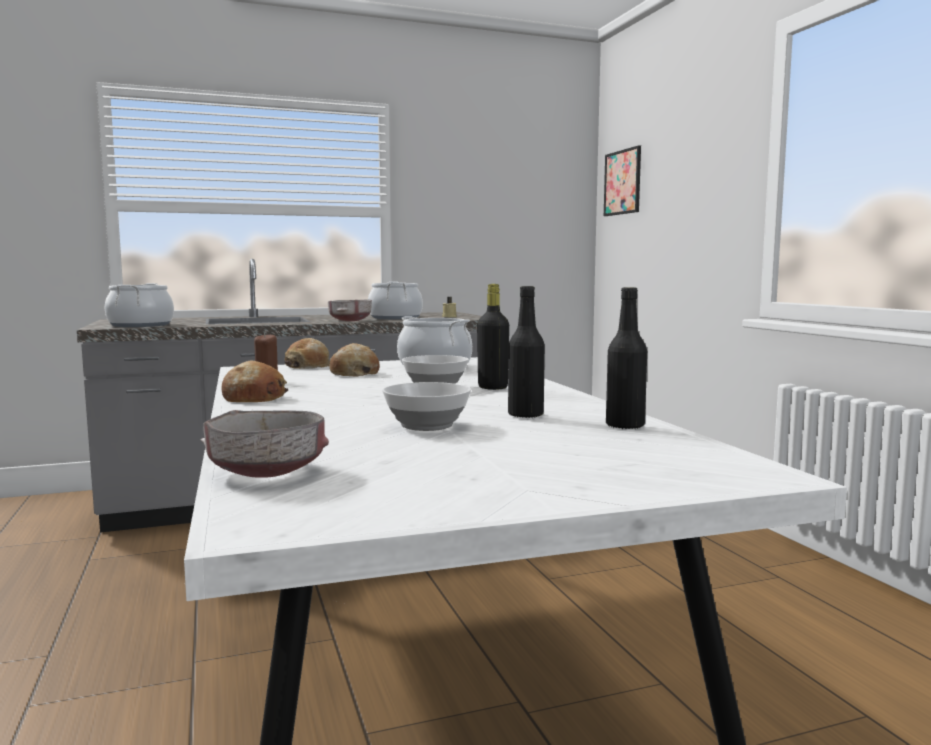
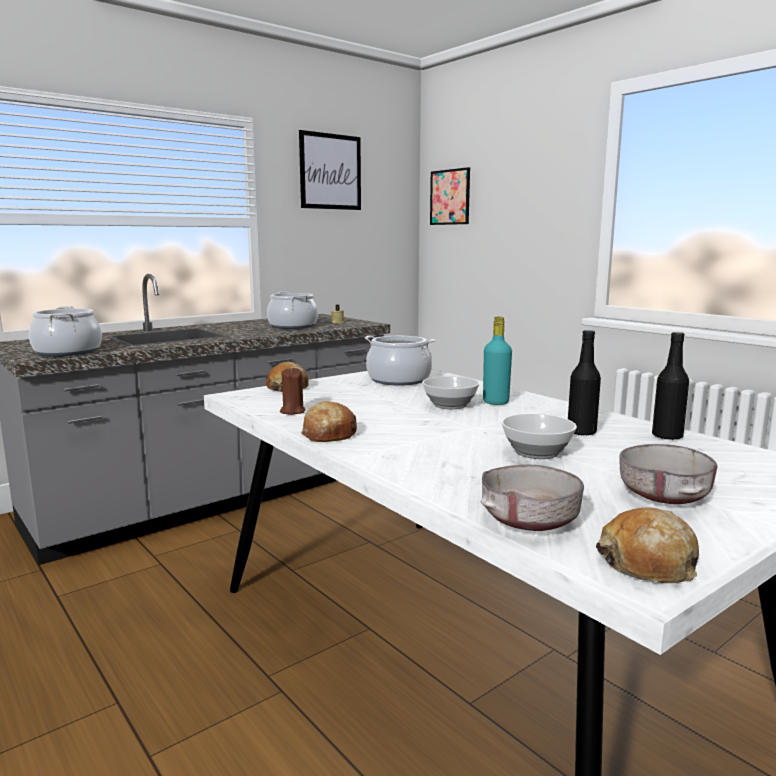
camera: 20 degrees left, 5 degrees up
grey bowl [328,300,372,321] -> grey bowl moved to [619,444,718,504]
bread [329,343,380,376] -> bread moved to [596,507,699,583]
black bottle [477,284,509,390] -> turquoise bottle [483,317,512,405]
none -> picture [299,130,361,210]

